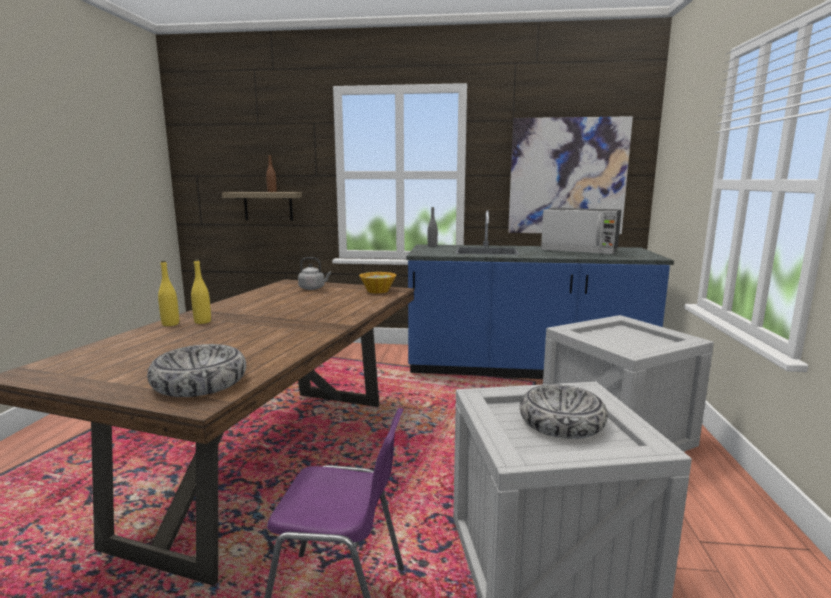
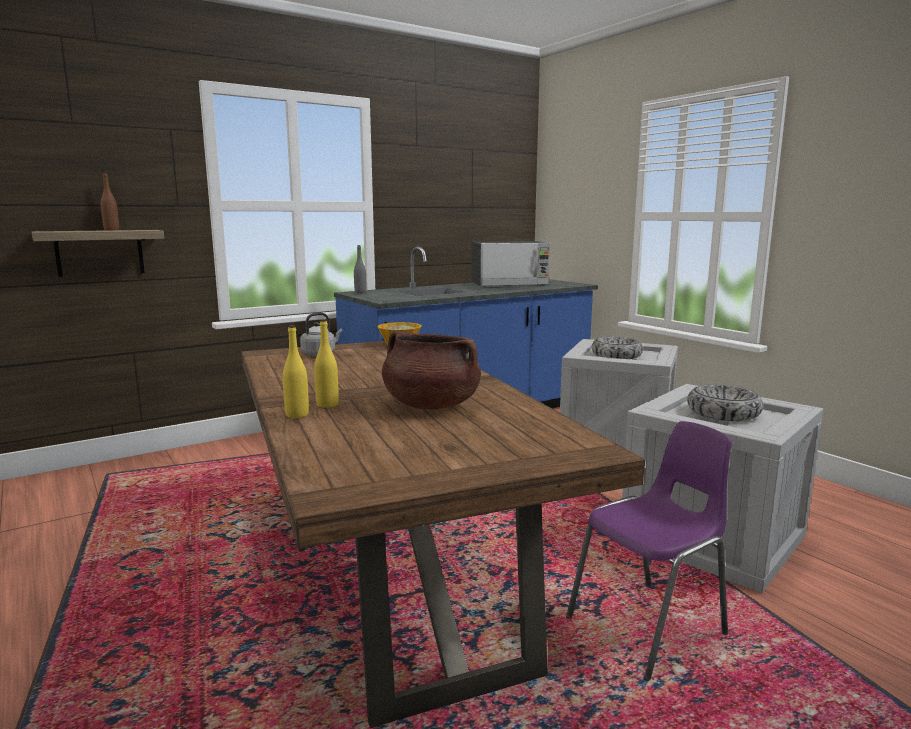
camera: 40 degrees left, 0 degrees up
bowl [147,344,246,397] -> bowl moved to [592,337,643,359]
picture [508,116,633,234] -> none
none -> brown cooking pot [382,331,481,410]

